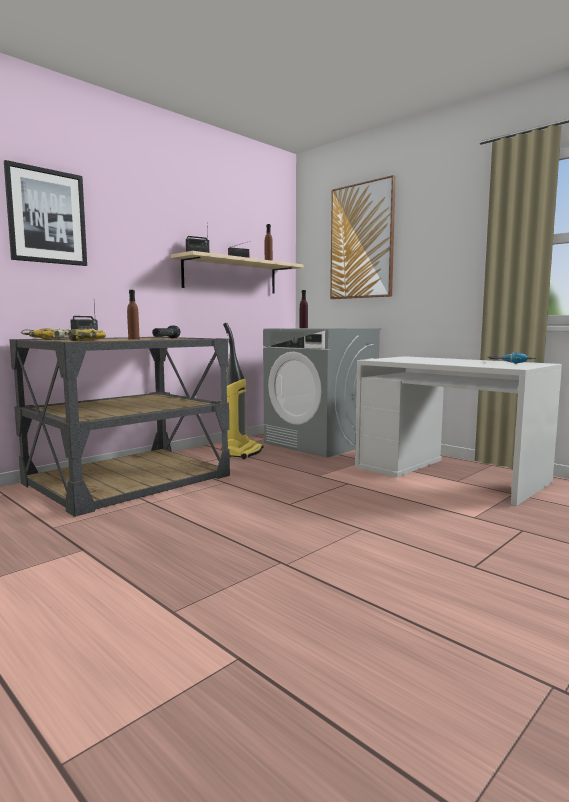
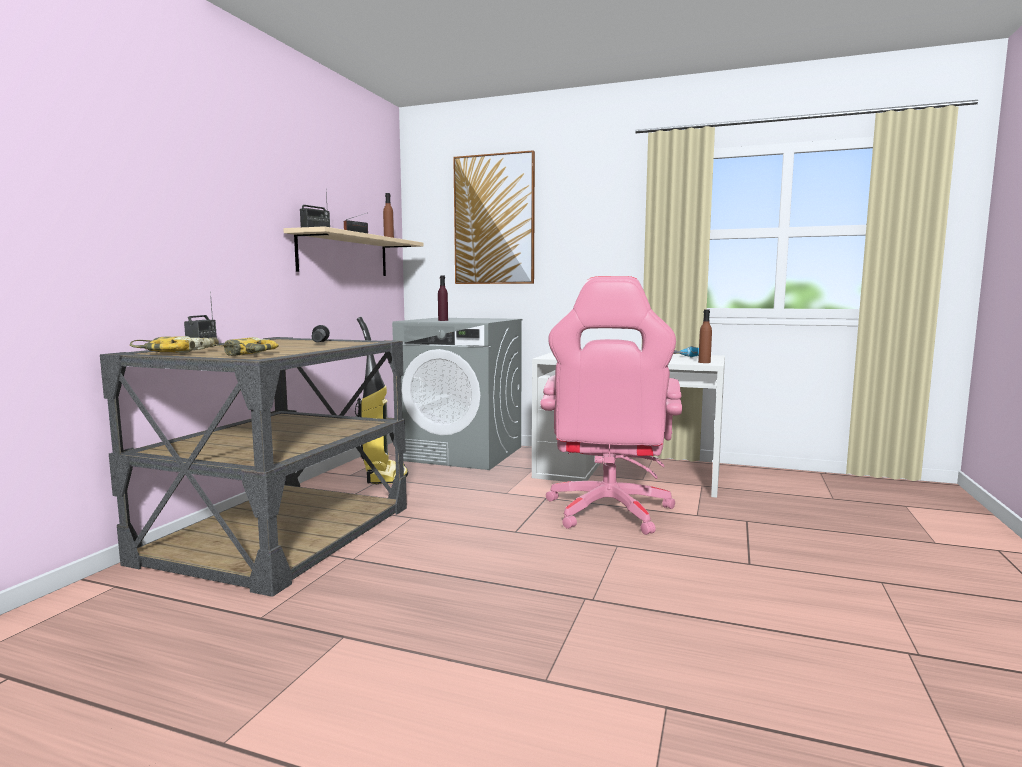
camera: 25 degrees left, 0 degrees up
picture [4,160,87,266] -> none
brown bottle [127,290,140,340] -> brown bottle moved to [698,310,712,363]
none -> pink office chair [540,276,682,535]

